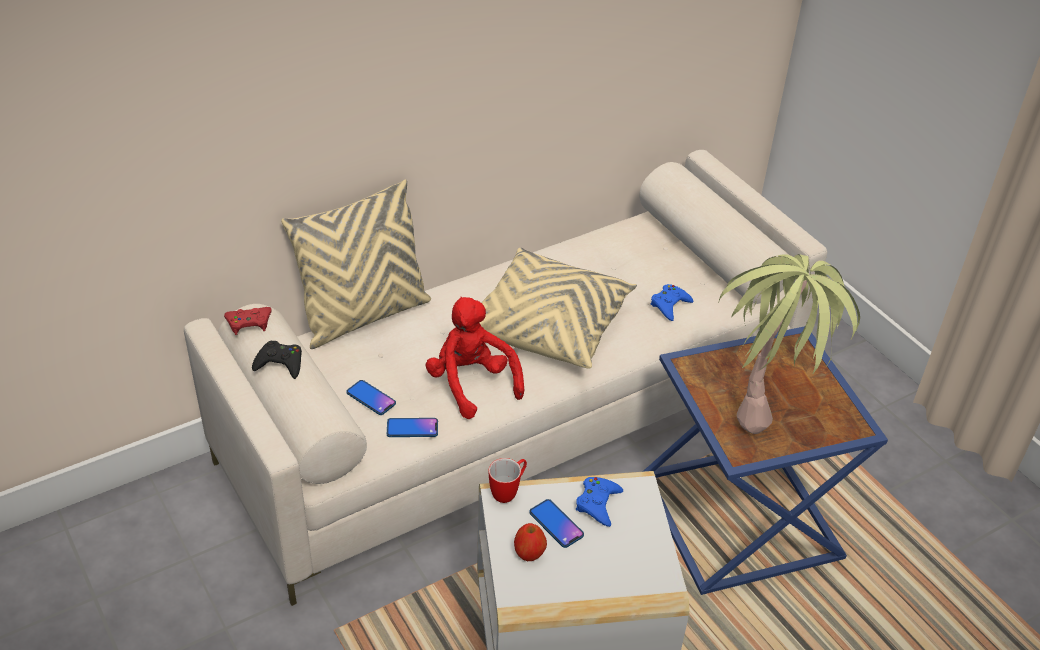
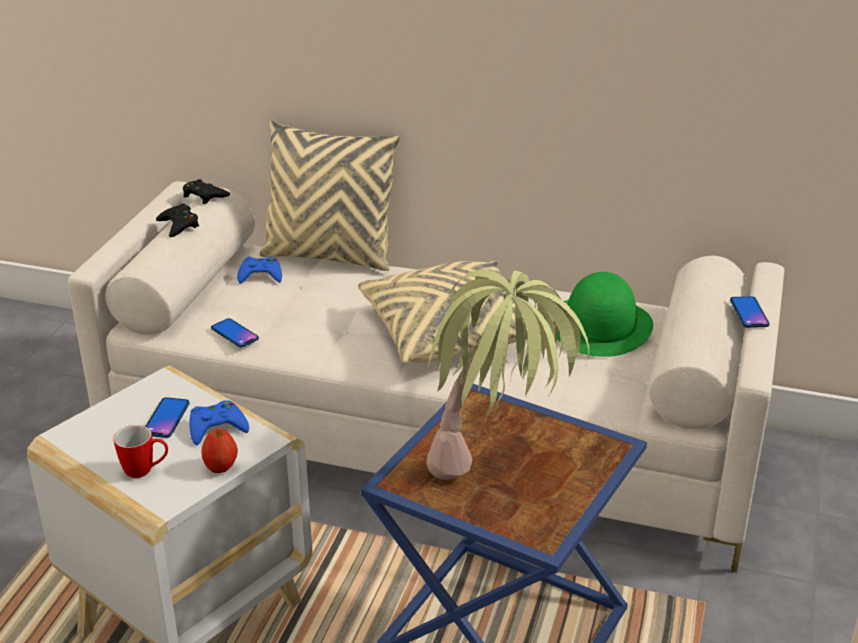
camera: 50 degrees right, 10 degrees down
red game controller [224,307,272,335] -> black game controller [183,179,230,204]
phone [346,380,396,415] -> phone moved to [730,296,770,328]
red plush toy [425,297,524,419] -> none
mug [489,458,527,503] -> mug moved to [113,425,168,478]
apple [514,523,547,561] -> apple moved to [201,429,238,473]
blue game controller [651,284,693,321] -> blue game controller moved to [237,257,282,284]
none -> green hat [557,272,653,357]

